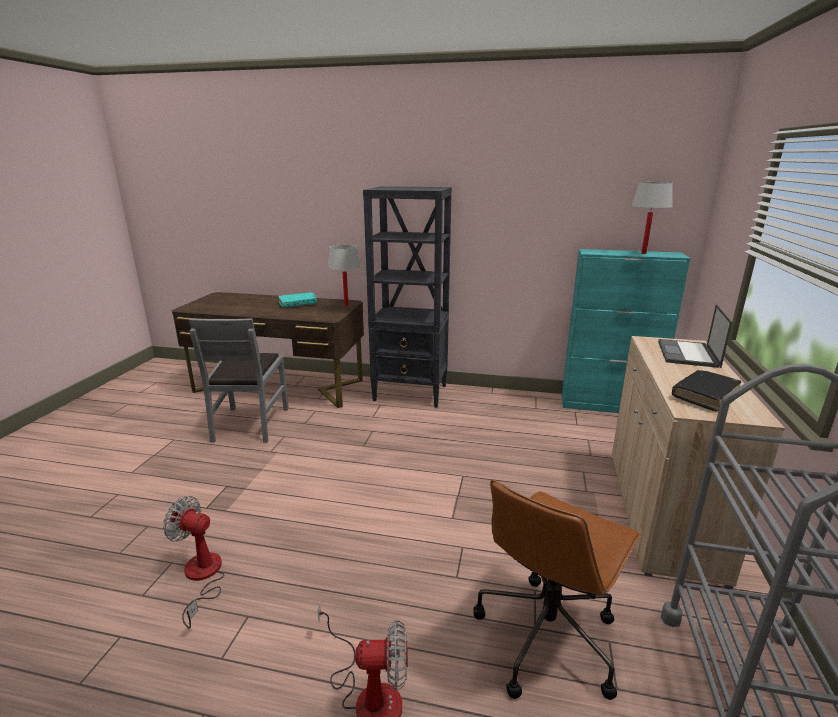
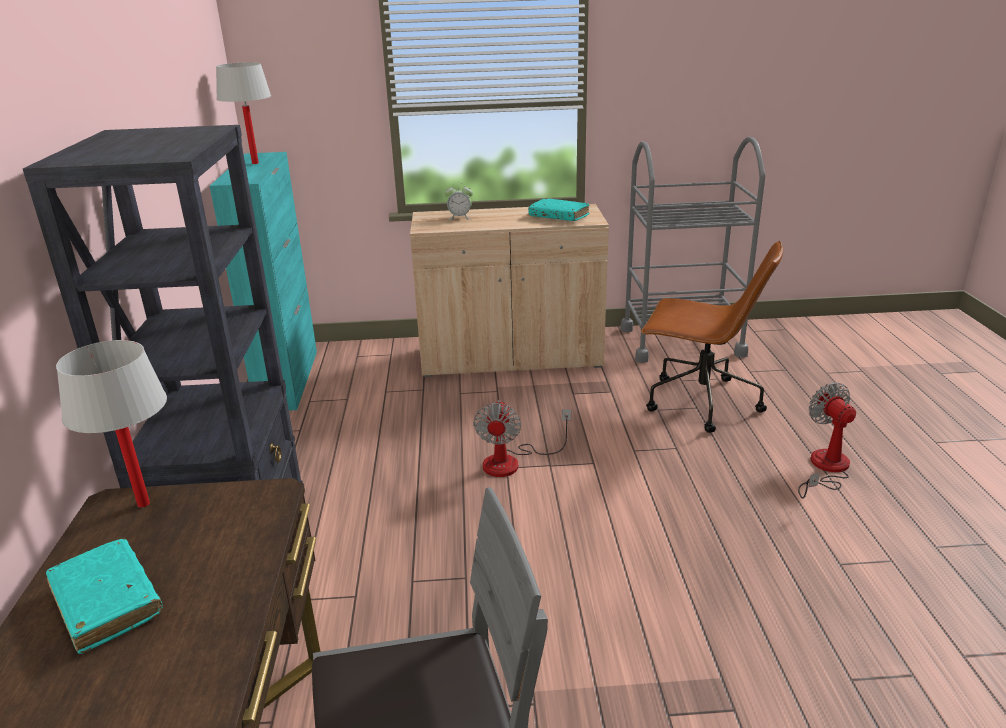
camera: 105 degrees left, 5 degrees up
fan [163,496,225,629] -> fan moved to [473,400,571,477]
laptop [658,304,732,368] -> alarm clock [445,187,473,220]
black book [672,370,741,411] -> turquoise book [528,198,590,221]

